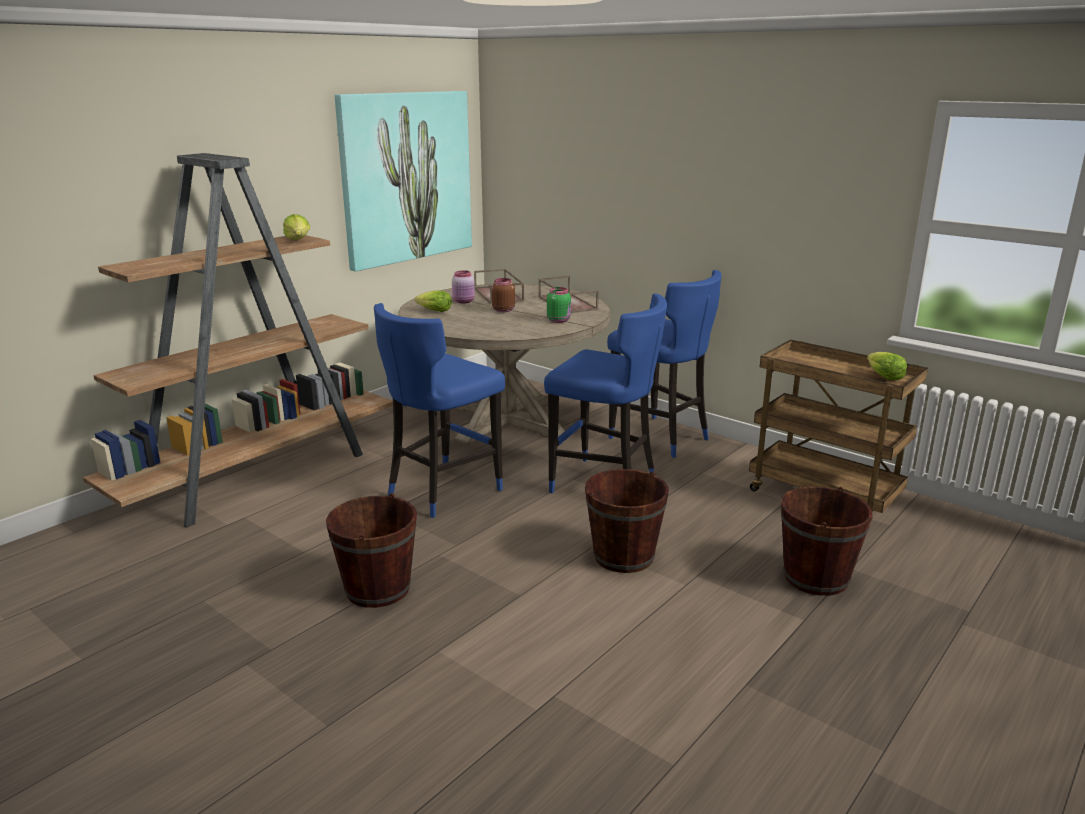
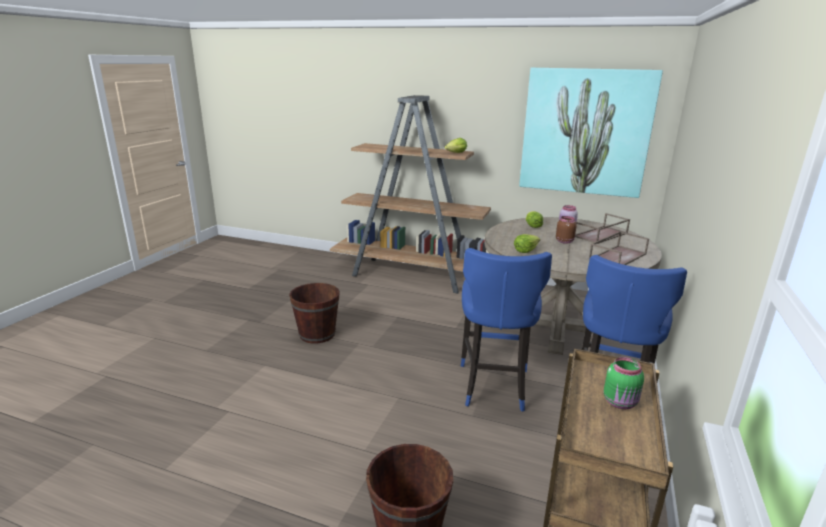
camera: 70 degrees right, 0 degrees up
blue stool [374,303,505,518] -> none
green jar [547,287,571,323] -> green jar moved to [604,357,644,409]
brown bucket [585,469,669,573] -> none
lettuce [867,352,907,380] -> lettuce moved to [514,234,540,253]

